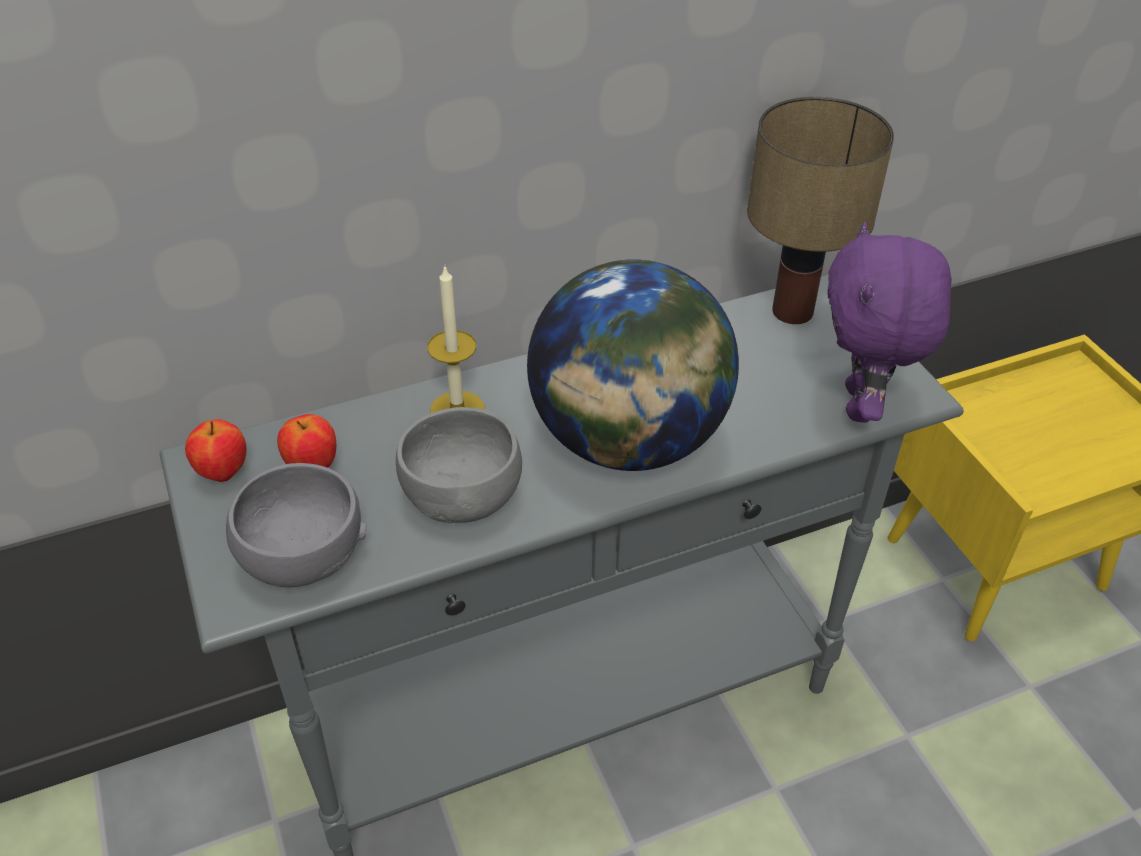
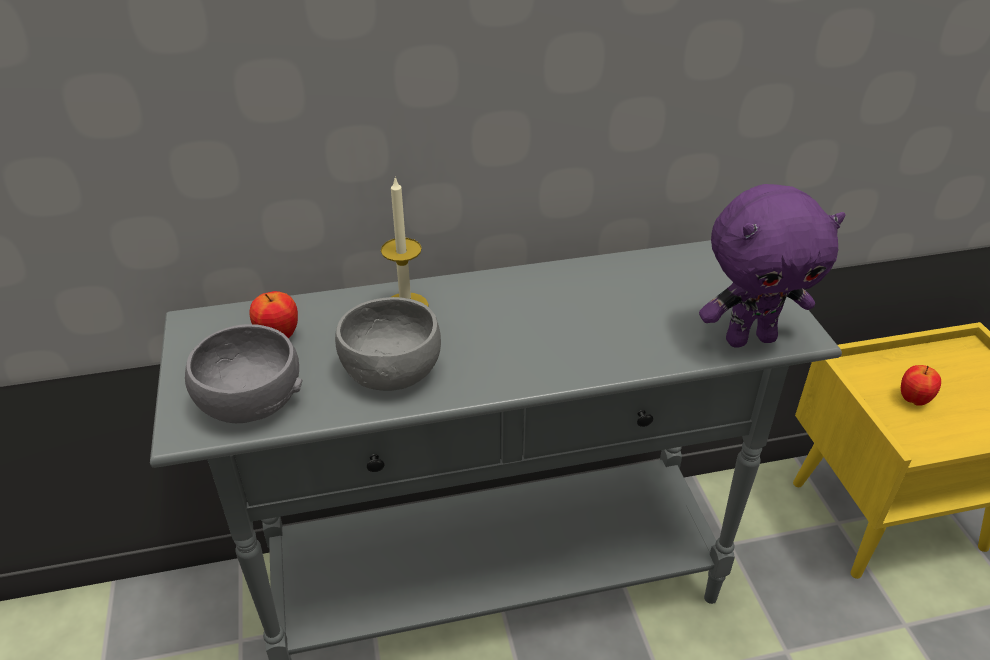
camera: 10 degrees right, 5 degrees down
apple [185,419,246,482] -> apple moved to [901,365,941,406]
globe [527,259,739,471] -> none
table lamp [747,97,894,324] -> none
purple plush toy [827,222,952,423] -> purple plush toy turned 120 degrees counterclockwise [699,184,845,348]

